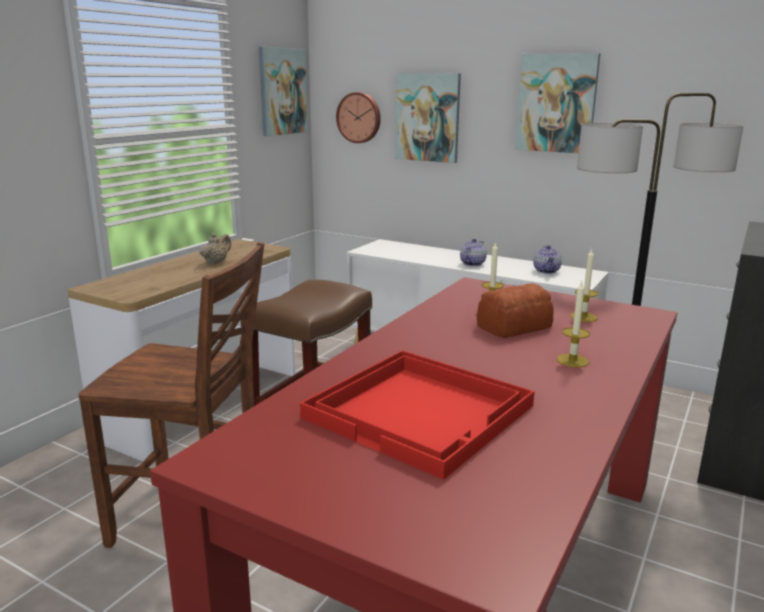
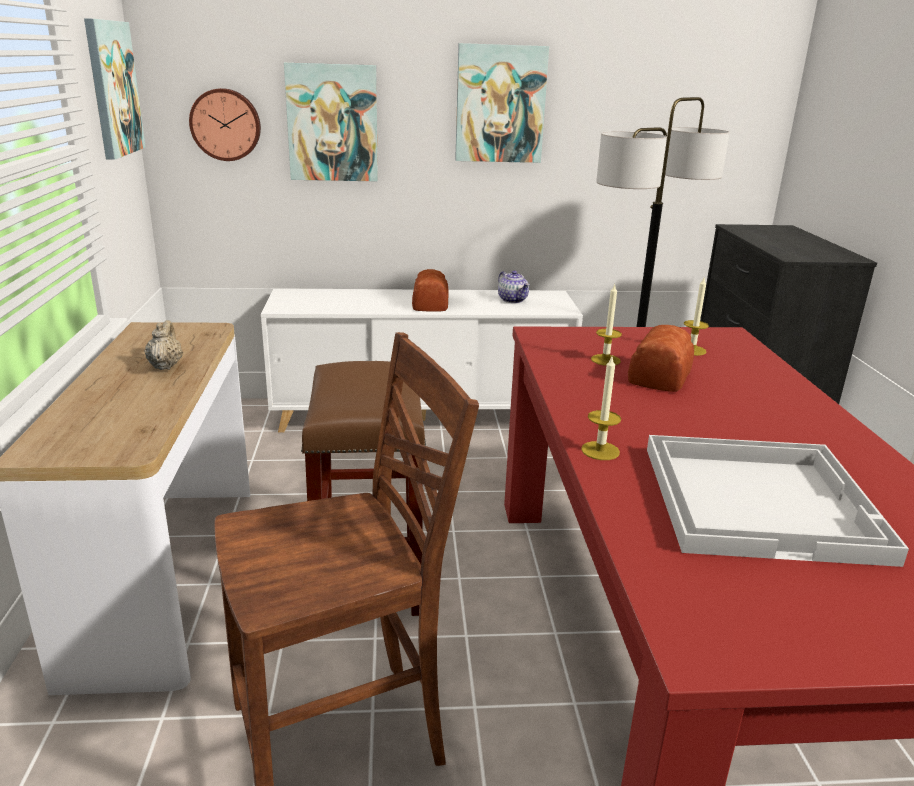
camera: 35 degrees left, 5 degrees up
red tray [300,350,535,480] -> white tray [647,435,909,567]
teapot [460,239,487,266] -> bread [412,269,449,312]
candle [557,281,590,367] -> candle moved to [581,357,621,460]

